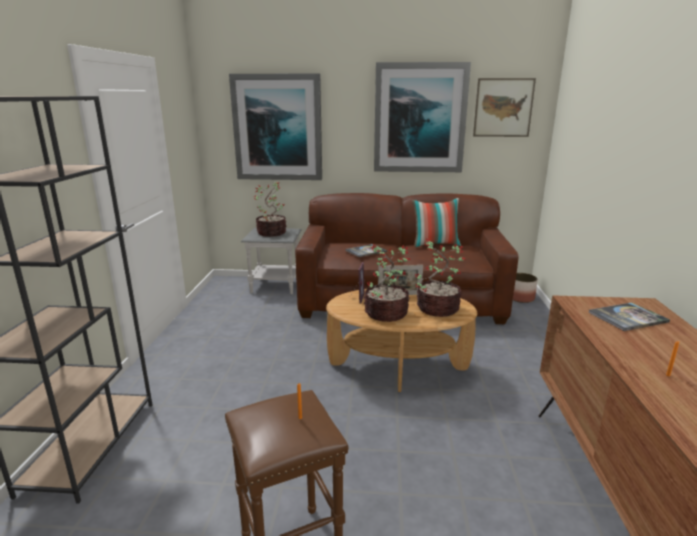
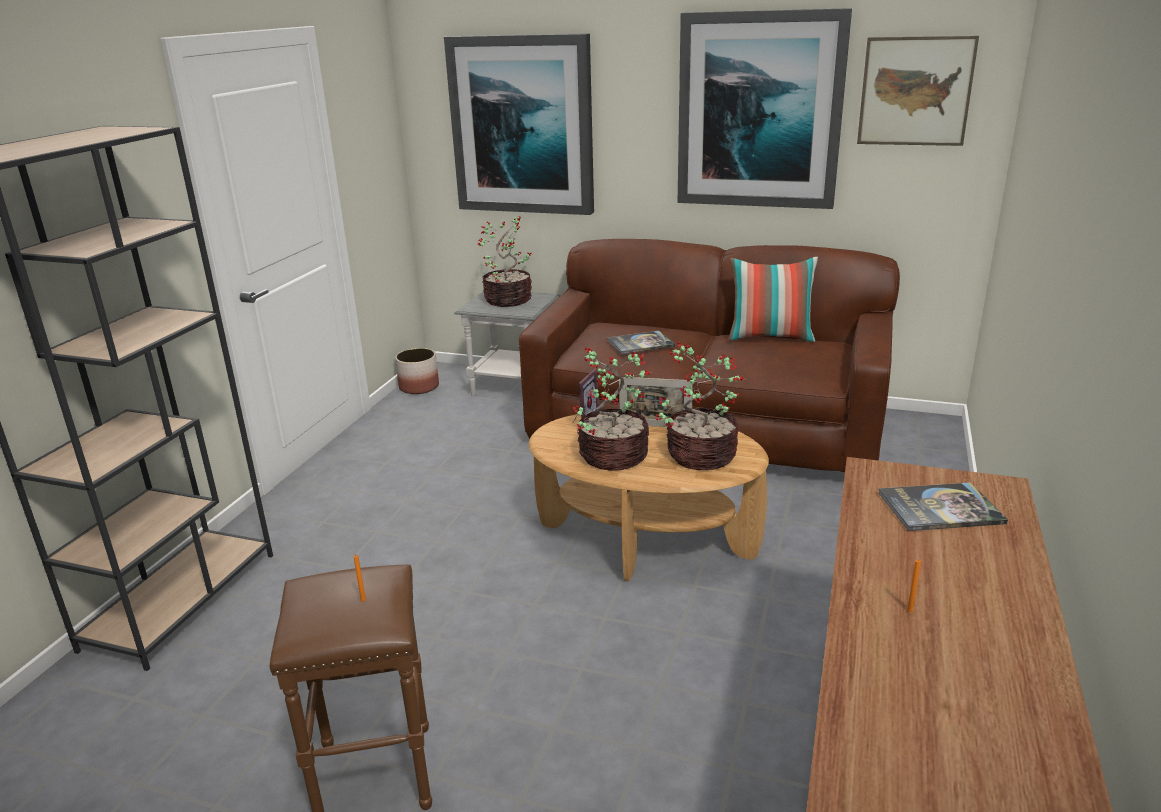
camera: 15 degrees right, 5 degrees up
planter [513,273,538,303] -> planter moved to [395,348,439,394]

